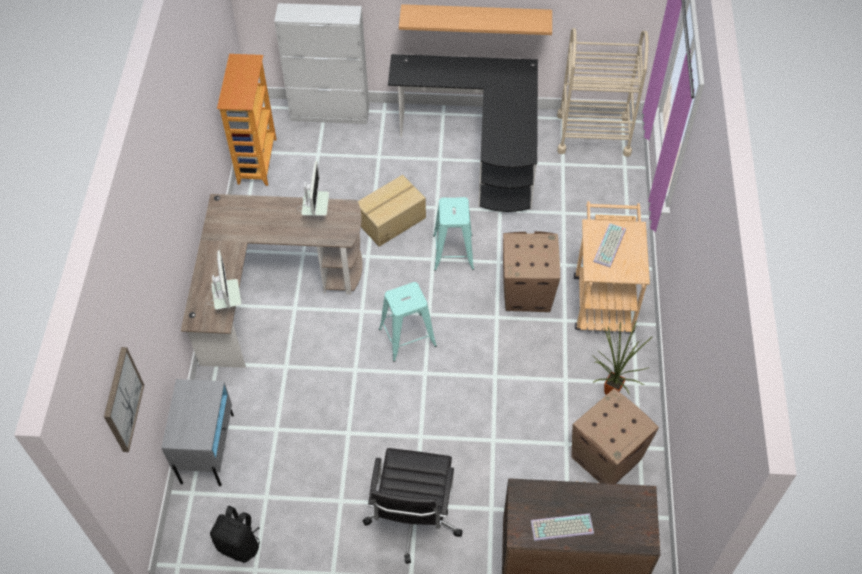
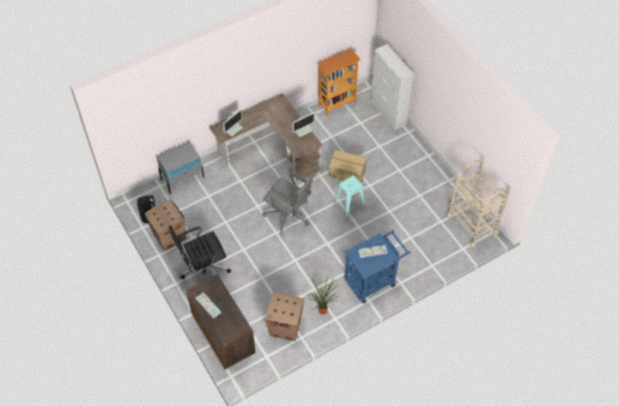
camera: 55 degrees right, 0 degrees up
picture [104,347,144,452] -> none
turquoise stool [379,282,437,362] -> grey office chair [262,173,314,235]
black desk [388,54,538,212] -> none
shelf [399,4,552,35] -> none
cardboard box [503,231,560,312] -> cardboard box moved to [144,200,186,251]
beige cart [574,201,650,333] -> blue cart [344,230,410,303]

